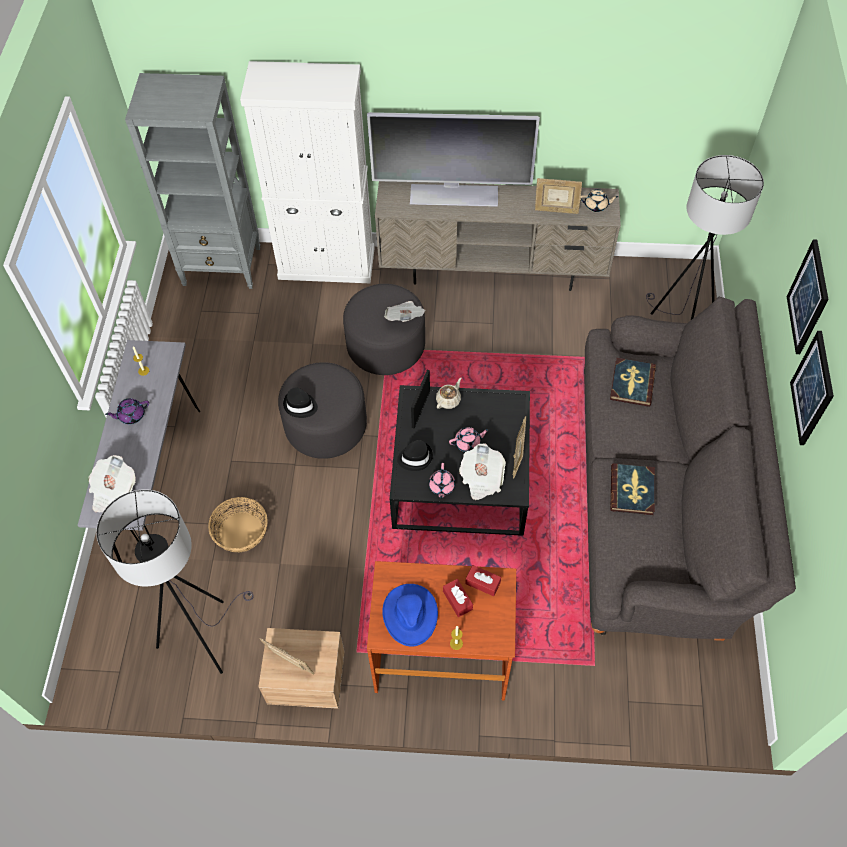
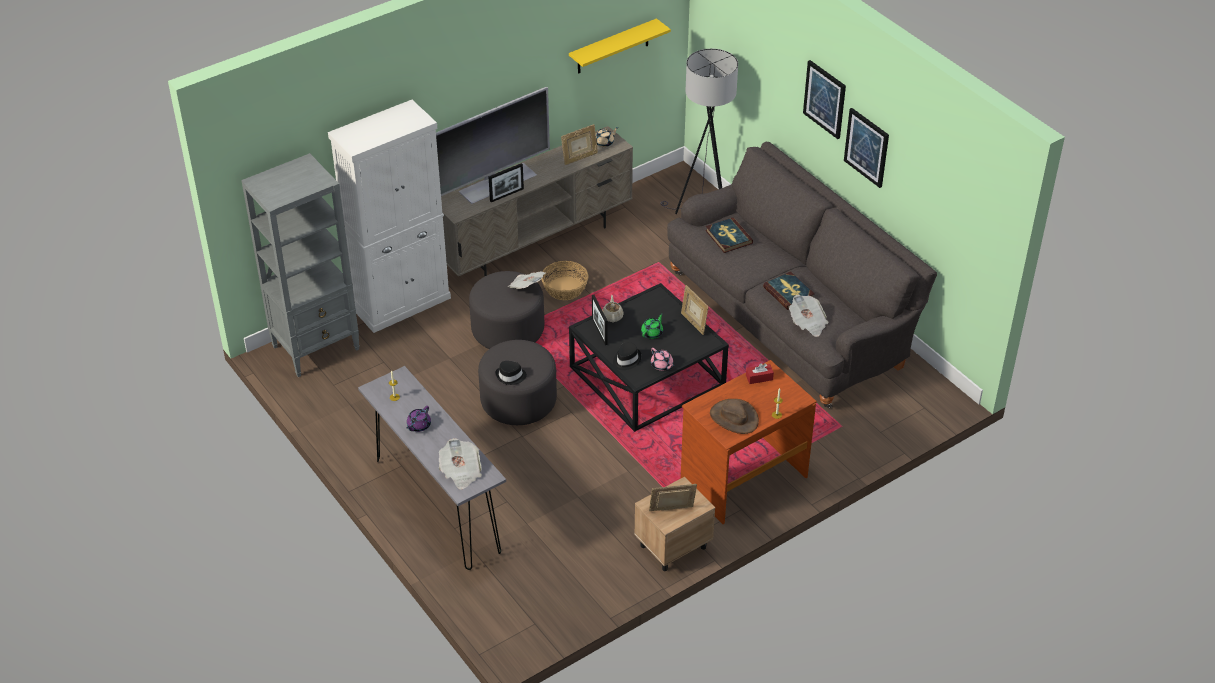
camera: 40 degrees left, 15 degrees down
grey floor lamp [96,489,254,674] -> none
basket [208,497,268,553] -> basket moved to [541,261,588,300]
blue hat [382,584,438,647] -> brown hat [710,399,759,434]
red tissue box [443,579,473,617] -> none
pink teapot [449,427,489,452] -> green teapot [641,313,663,339]
newspaper [459,443,506,500] -> newspaper moved to [789,295,829,337]
none -> picture frame [489,163,524,202]
none -> yellow shelf [569,18,671,74]

